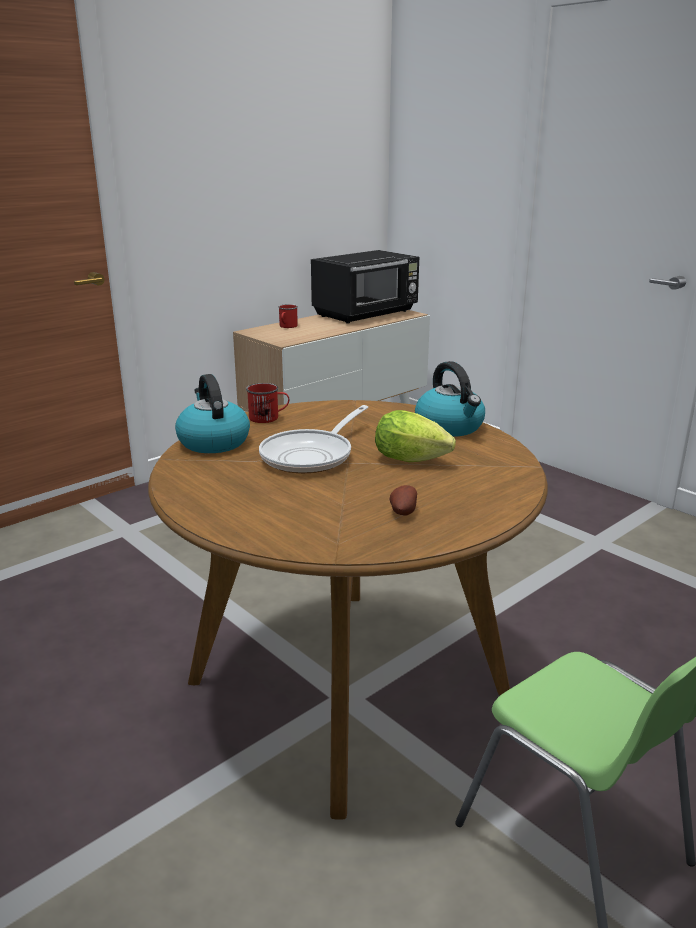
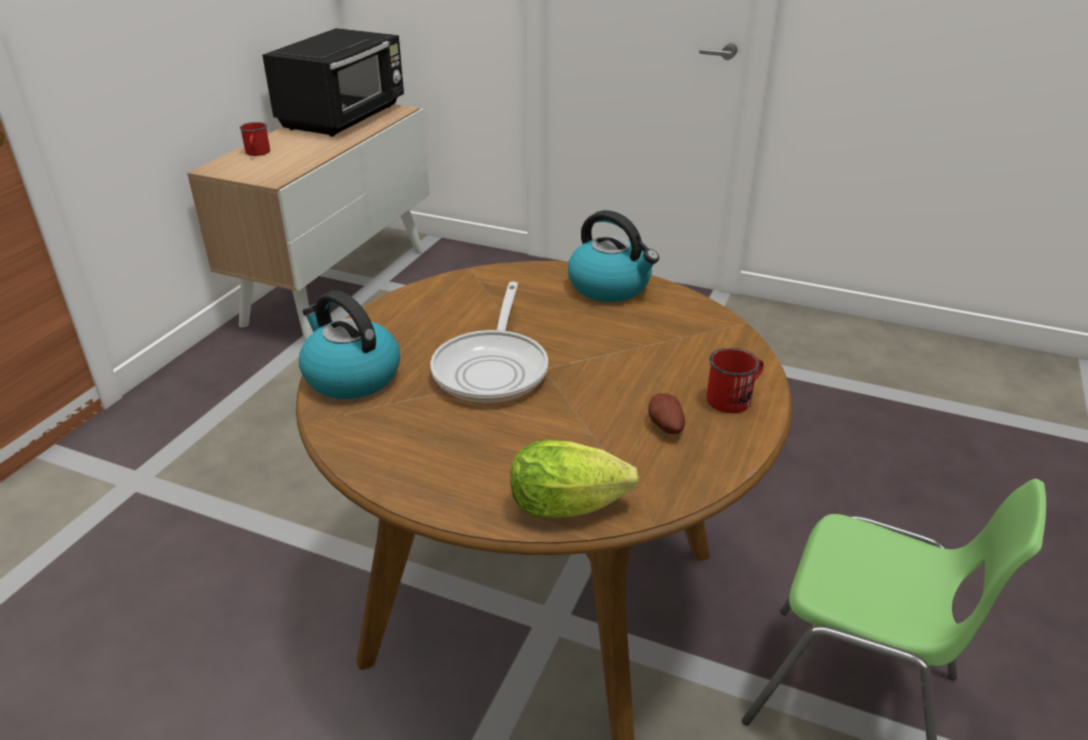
camera: 25 degrees left, 10 degrees up
red mug [246,383,289,423] -> red mug moved to [707,348,764,413]
lettuce [375,410,456,462] -> lettuce moved to [510,440,639,518]

